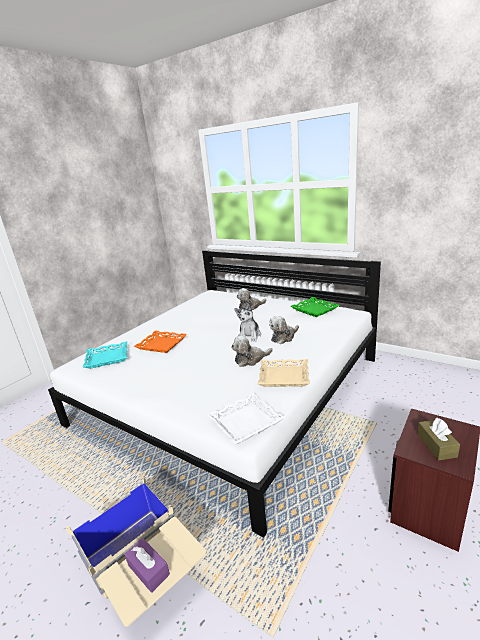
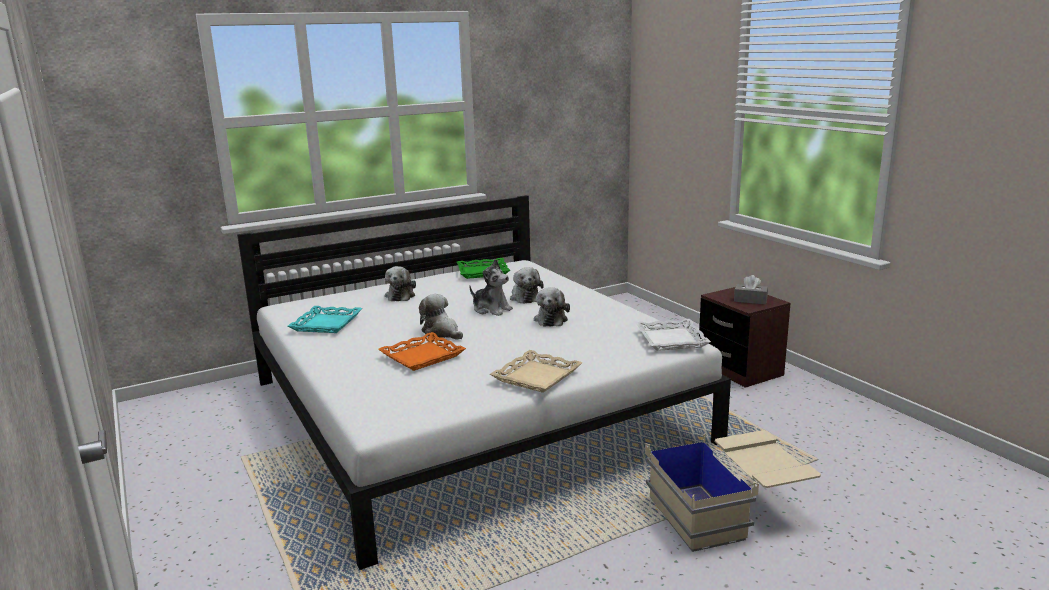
camera: 65 degrees left, 5 degrees down
turquoise tray [83,341,127,369] -> turquoise tray moved to [288,306,362,333]
purple tissue box [125,538,170,593] -> none
beige tray [258,359,310,387] -> beige tray moved to [490,350,582,393]
brown tissue box [417,417,460,460] -> grey tissue box [734,275,768,305]
none -> plush toy [419,294,463,340]

